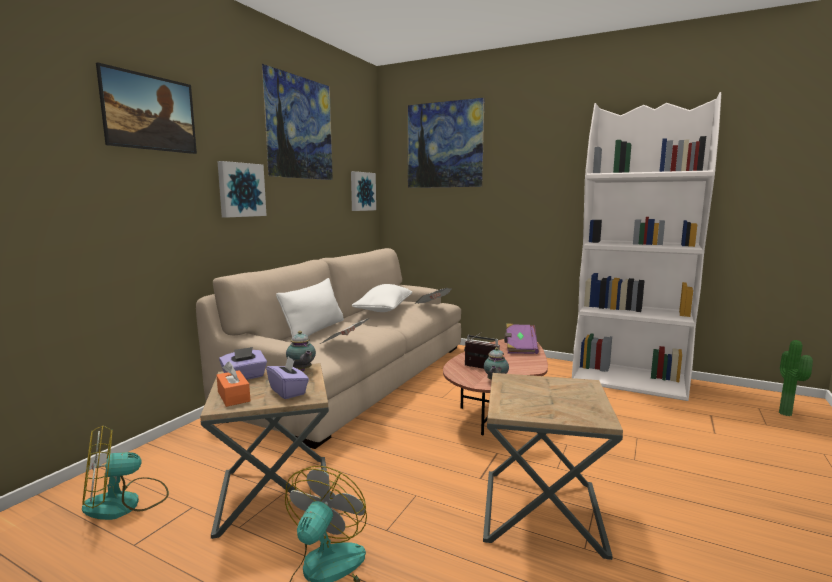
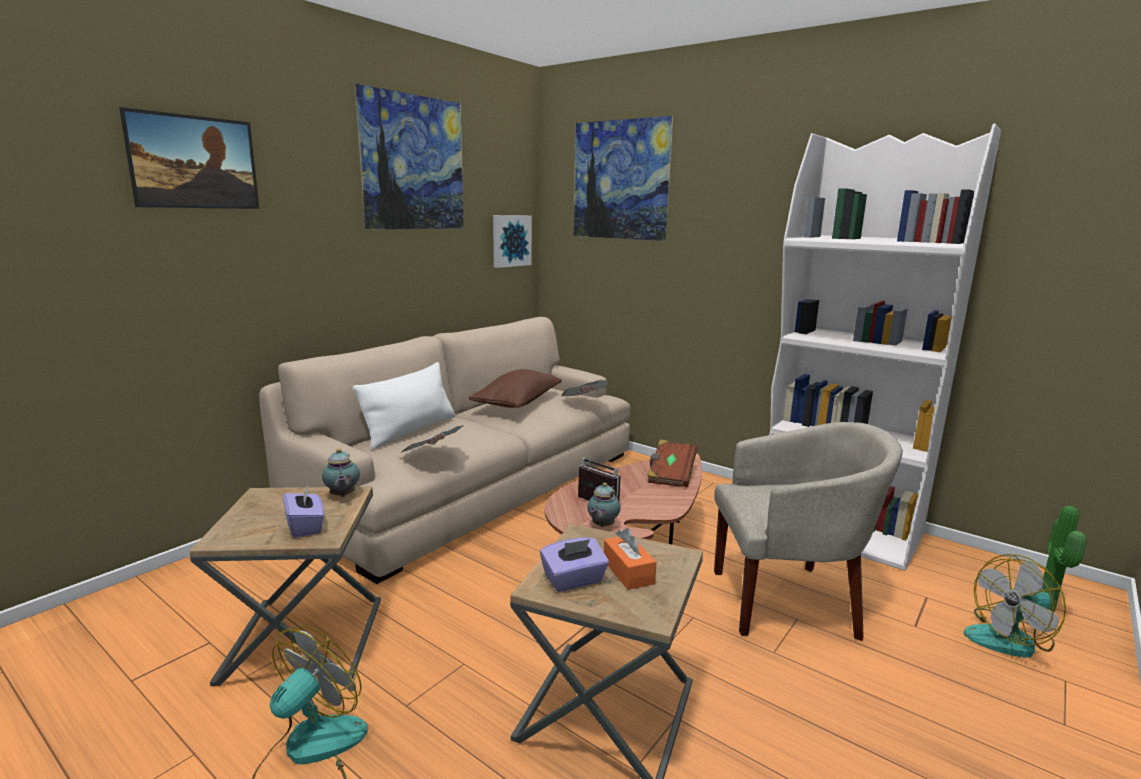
camera: 10 degrees right, 5 degrees up
fan [82,426,169,520] -> fan moved to [964,554,1066,658]
picture [217,161,267,218] -> none
orange tissue box [217,362,250,407] -> orange tissue box moved to [604,528,657,590]
purple tissue box [219,347,267,380] -> purple tissue box moved to [540,537,609,592]
white pillow [352,284,412,312] -> brown pillow [469,369,562,408]
purple book [504,323,539,354] -> brown book [647,439,698,487]
none -> beige armchair [714,422,903,641]

